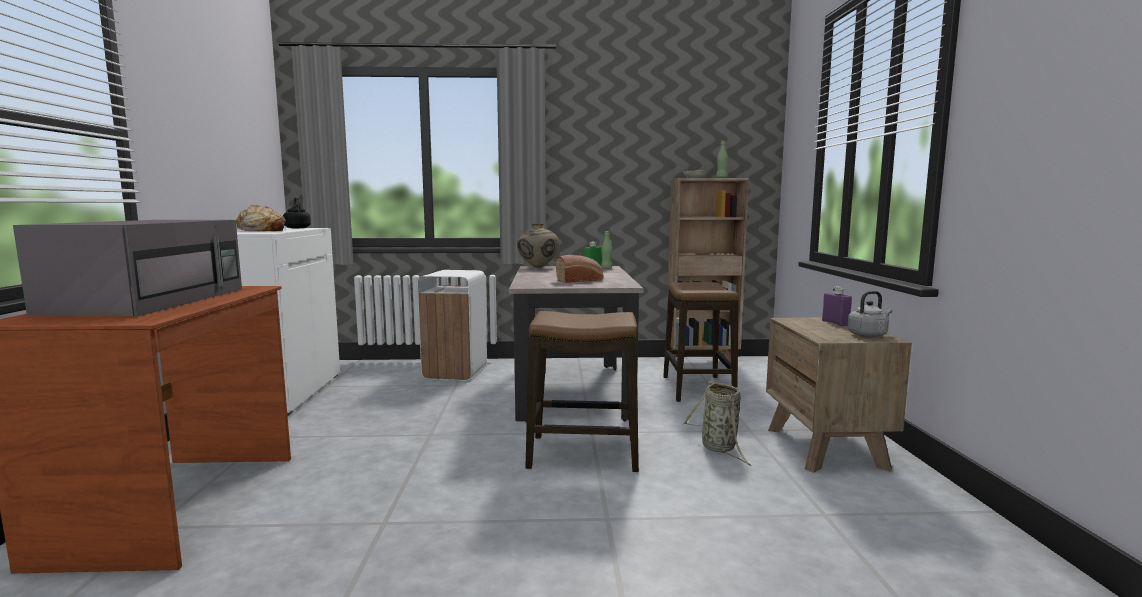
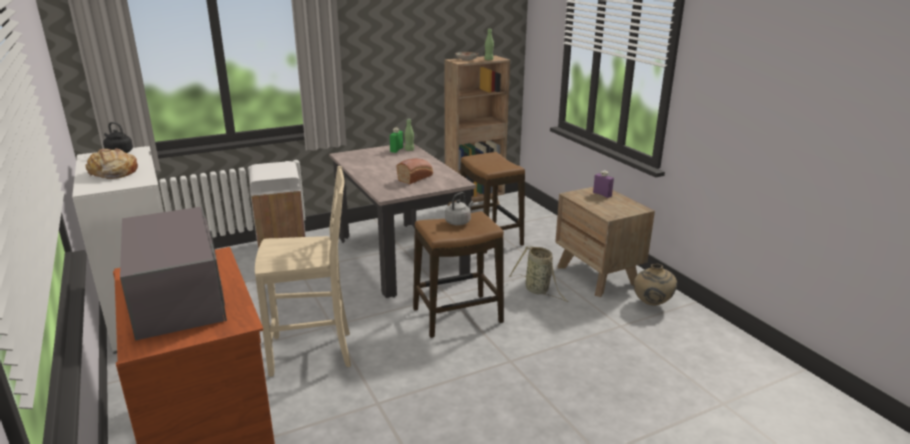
camera: 25 degrees left, 15 degrees up
beige vase [517,224,559,268] -> beige vase moved to [633,264,677,306]
grey kettle [847,291,892,337] -> grey kettle moved to [445,192,473,225]
none -> beige chair [255,166,351,377]

